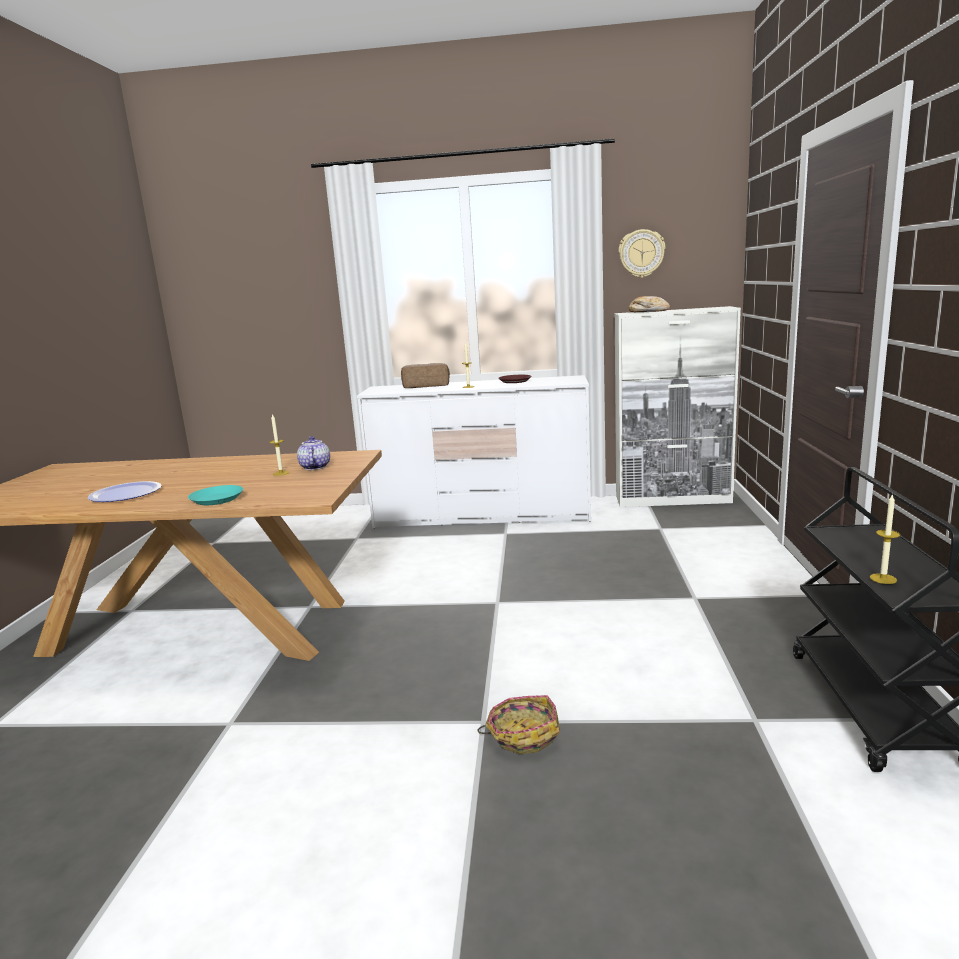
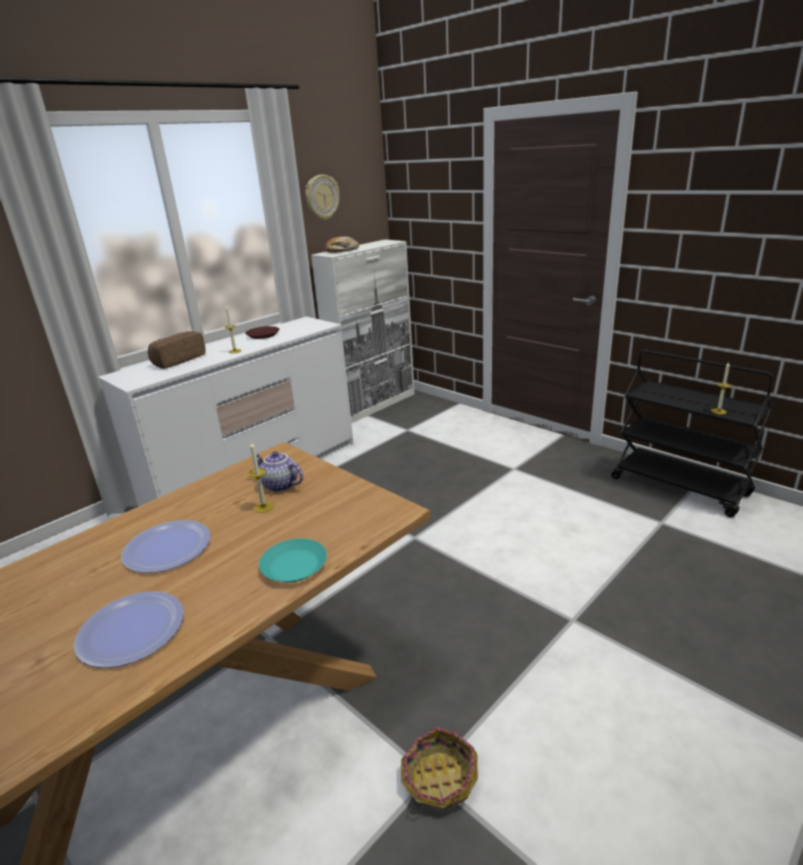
camera: 50 degrees left, 10 degrees up
basket [477,695,560,754] -> basket moved to [401,727,478,815]
none -> plate [121,520,210,573]

